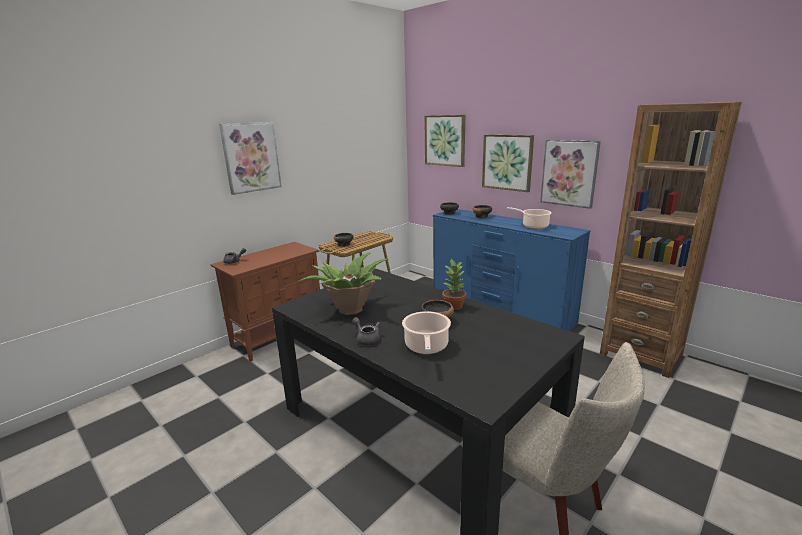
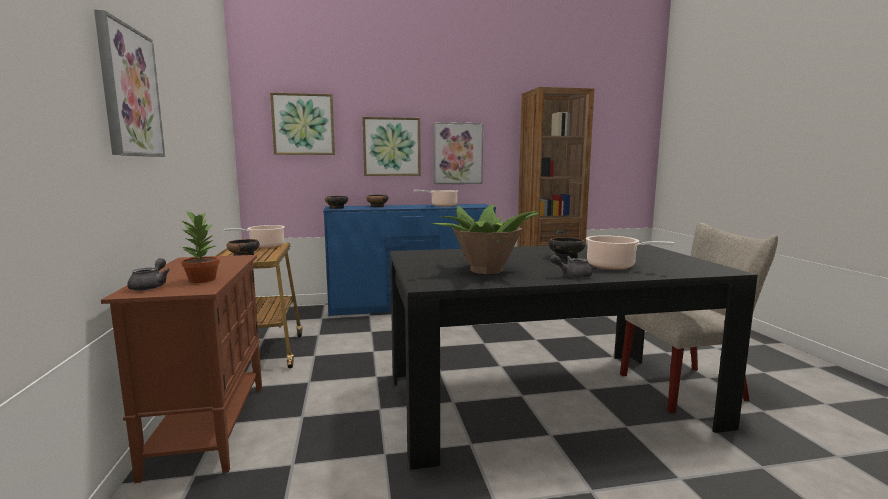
camera: 55 degrees left, 10 degrees down
potted plant [442,259,466,310] -> potted plant moved to [181,211,220,283]
none -> cooking pot [223,225,285,248]

